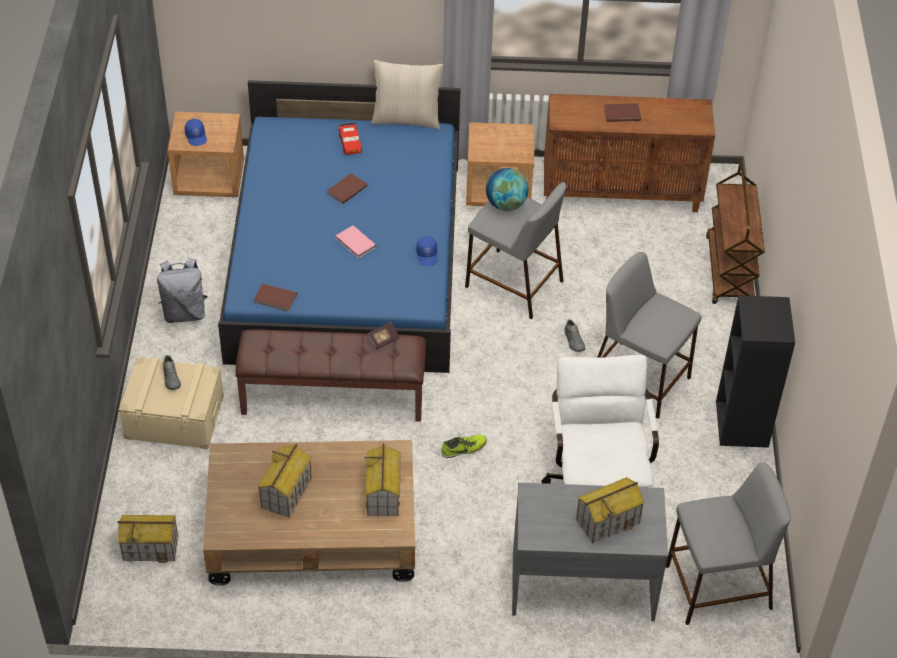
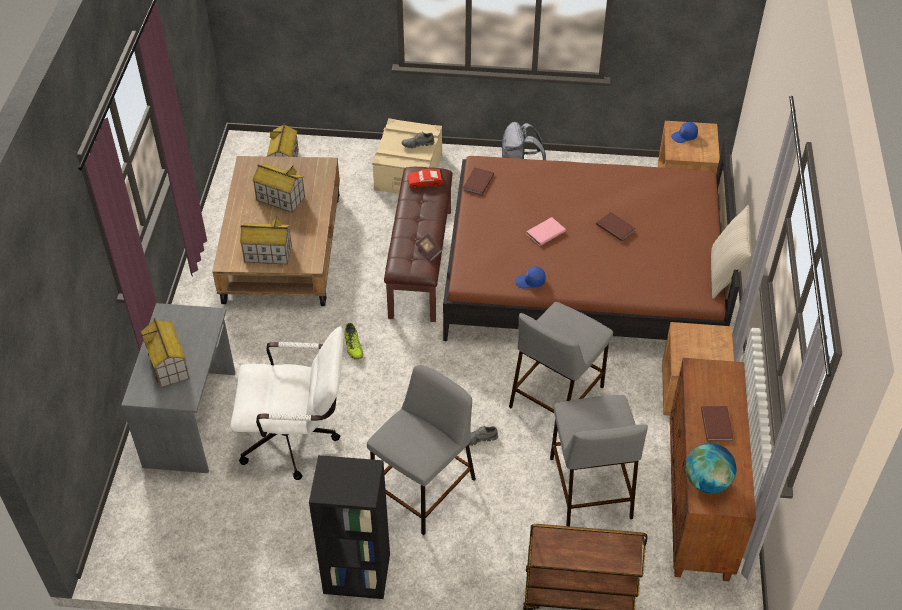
camera: 95 degrees right, 0 degrees up
blue bed [218,80,461,373] -> brown bed [443,138,739,341]
red toy car [339,123,362,155] -> red toy car moved to [407,169,444,189]
globe [486,168,529,211] -> globe moved to [685,443,736,493]
grey stool [666,462,791,625] -> grey stool moved to [550,395,648,526]

